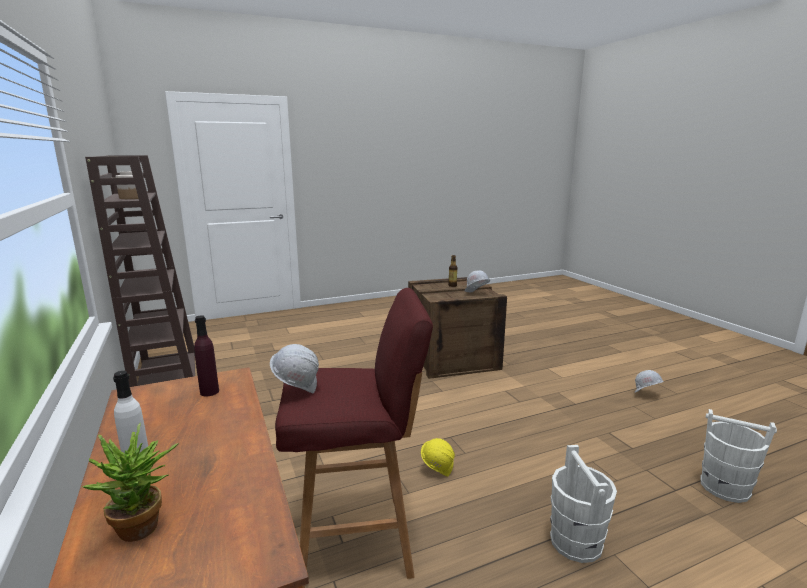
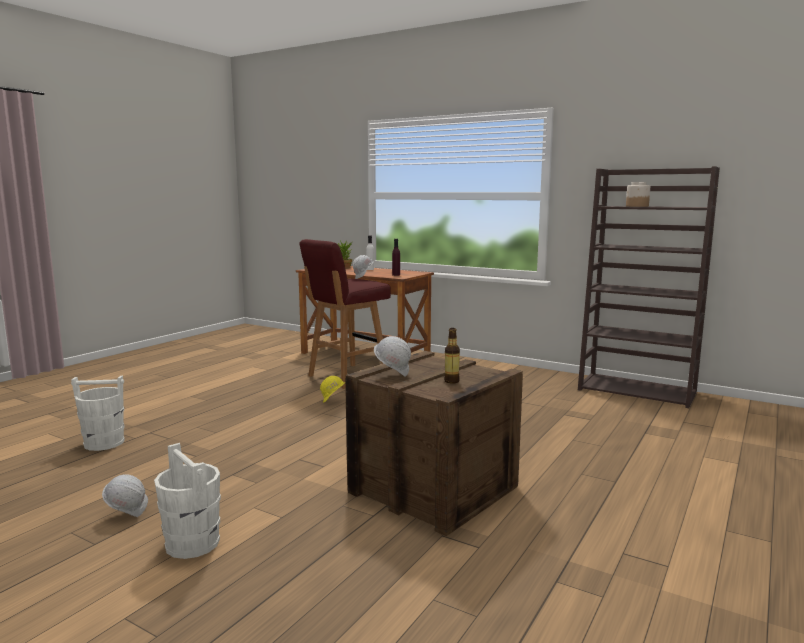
camera: 145 degrees right, 5 degrees down
white bucket [550,445,617,563] -> white bucket moved to [154,443,221,559]

